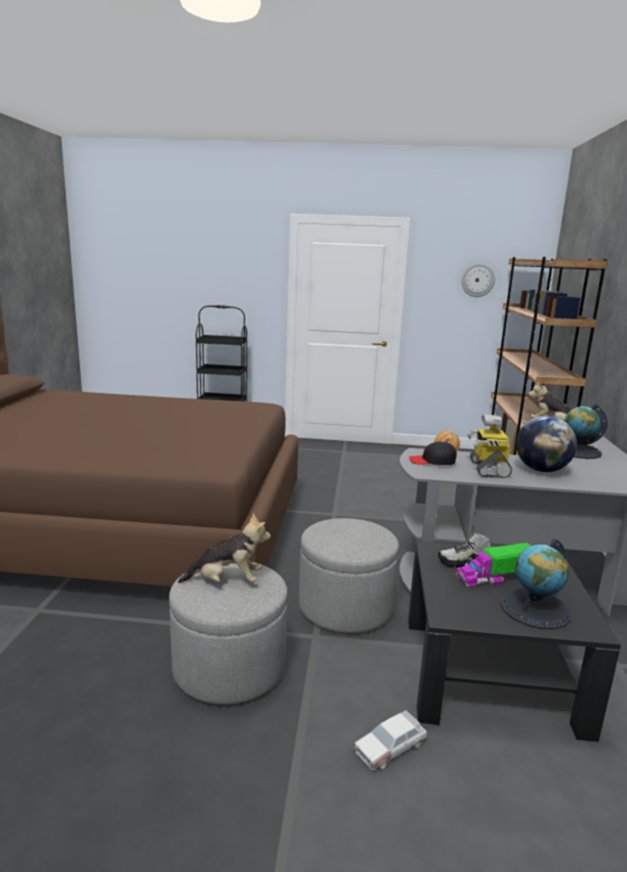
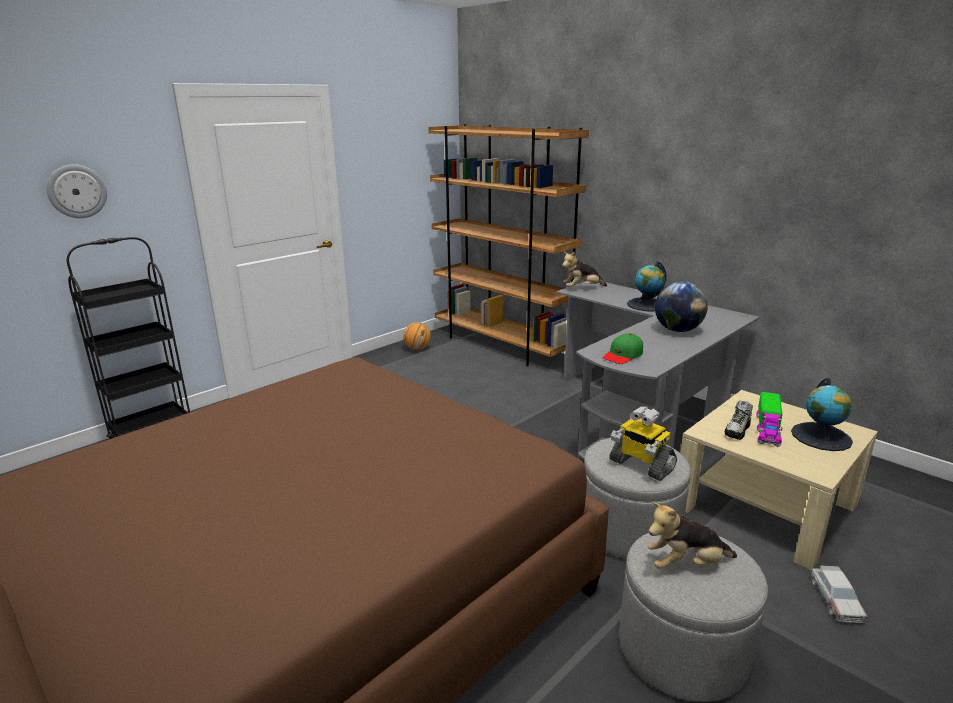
camera: 50 degrees left, 5 degrees up
plush toy [178,513,271,583] -> plush toy turned 135 degrees counterclockwise [648,502,737,569]
black coffee table [408,541,621,742] -> beige coffee table [681,390,878,570]
black cap [409,442,457,465] -> green cap [603,333,643,364]
wall clock [461,263,495,297] -> wall clock moved to [46,164,107,218]
toy robot [467,414,512,478] -> toy robot moved to [609,406,677,481]

